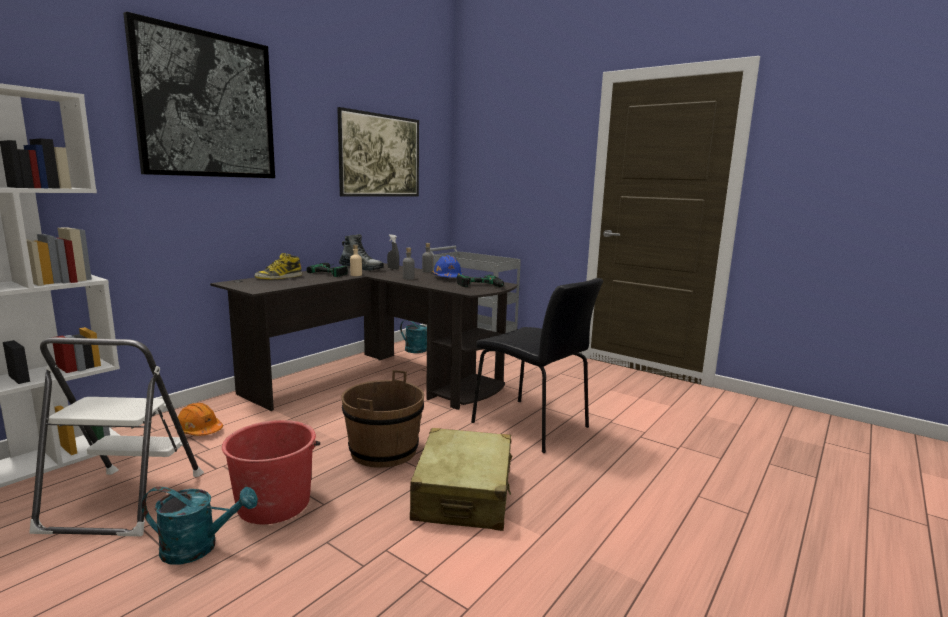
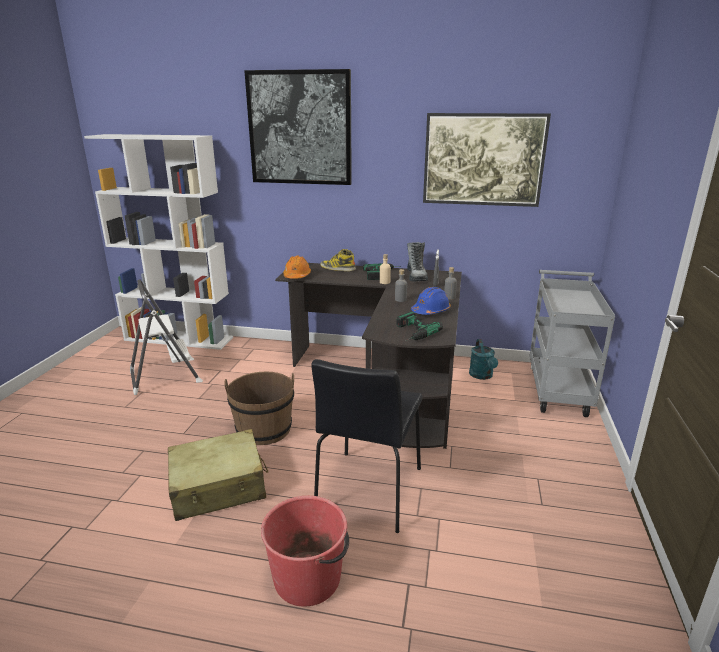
camera: 65 degrees right, 10 degrees up
turquoise watering can [141,487,258,565] -> none
orange hard hat [175,403,223,436] -> orange hard hat moved to [283,255,311,279]
red bucket [222,420,320,524] -> red bucket moved to [261,496,349,607]

